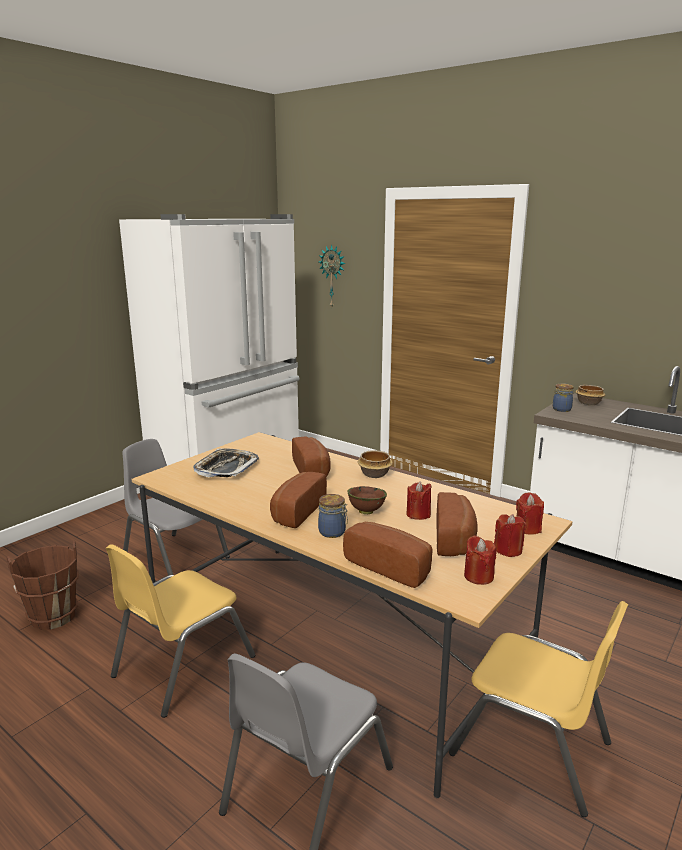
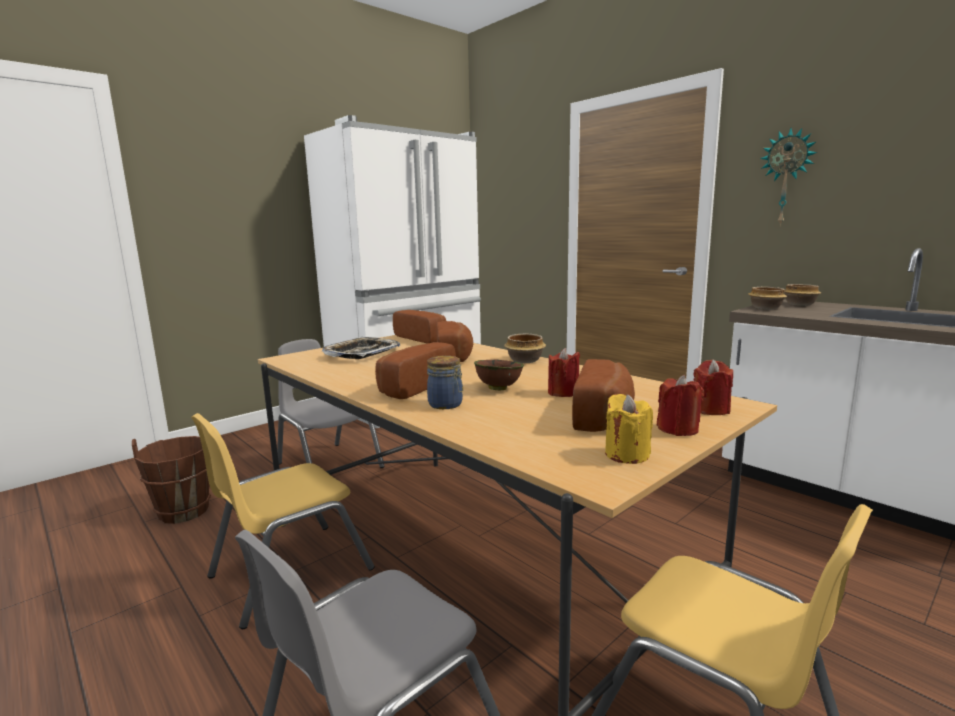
camera: 10 degrees right, 5 degrees down
wall clock [319,244,345,308] -> wall clock moved to [760,128,818,226]
bread [343,522,432,588] -> bread moved to [393,310,446,343]
red candle [464,536,497,585] -> yellow candle [605,394,653,464]
jar [553,383,574,412] -> bowl [748,287,787,310]

